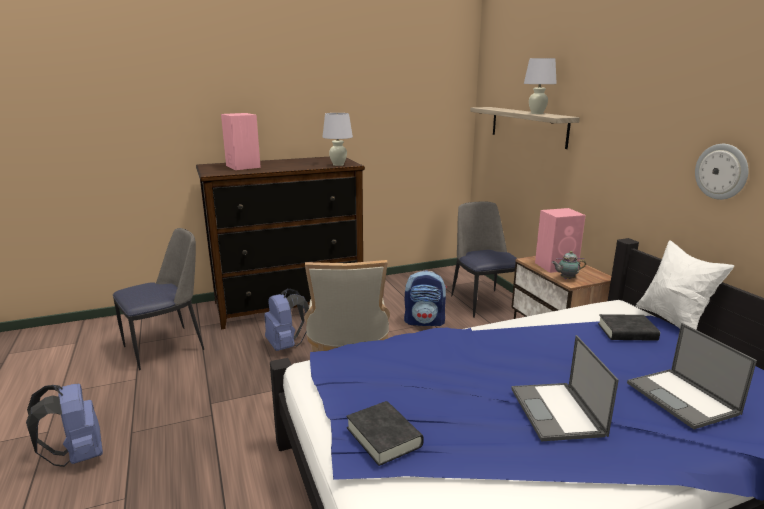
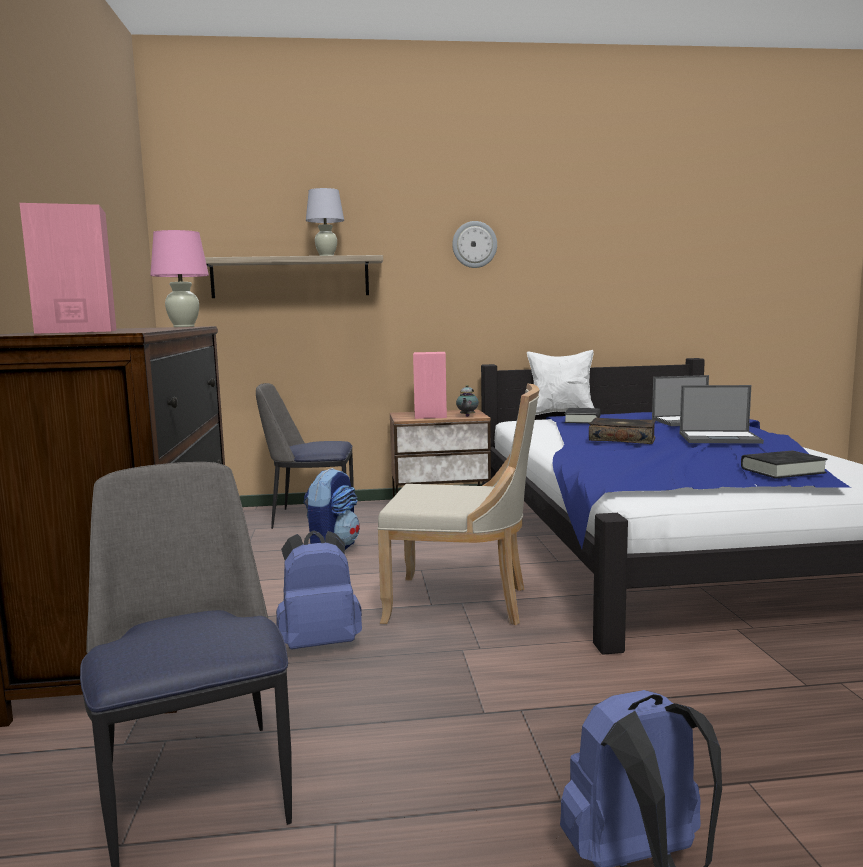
camera: 75 degrees left, 10 degrees down
white table lamp [323,113,353,166] -> pink table lamp [150,230,209,327]
wall clock [695,144,748,200] -> wall clock moved to [452,221,497,268]
none -> book [589,418,656,444]

